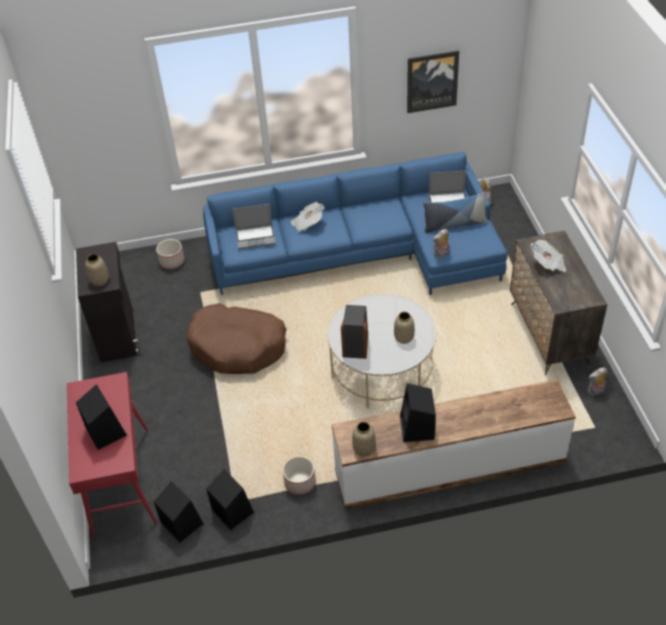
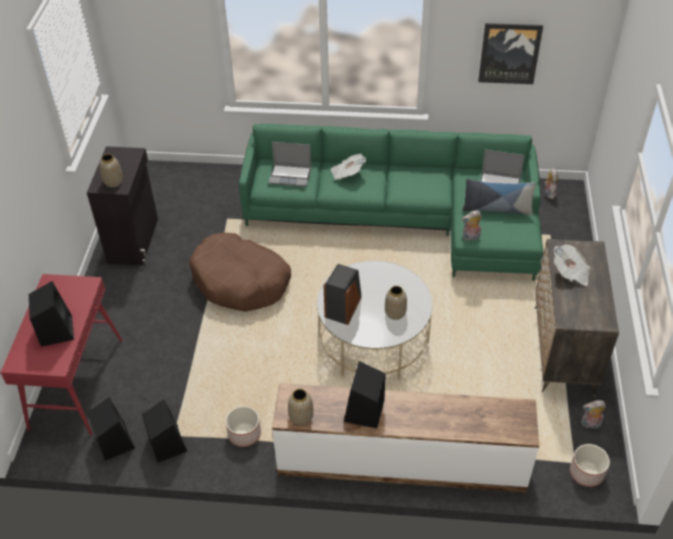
camera: 15 degrees right, 0 degrees up
planter [156,239,184,269] -> planter moved to [570,444,610,487]
blue sofa [203,152,508,295] -> green sofa [239,124,543,281]

